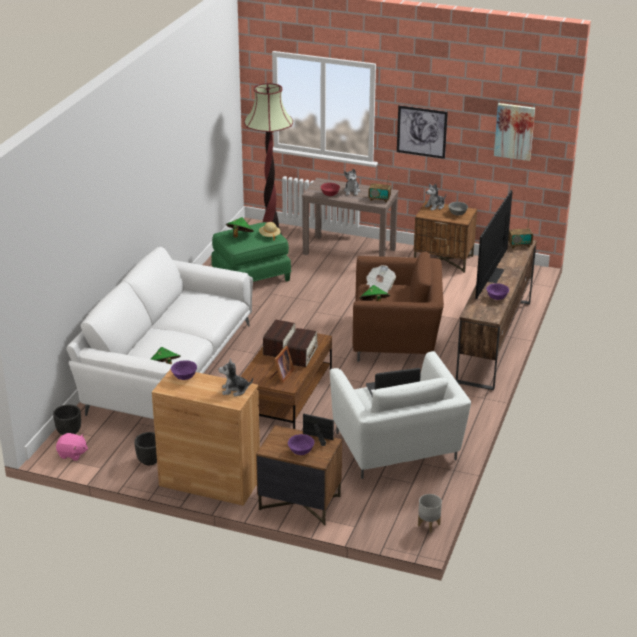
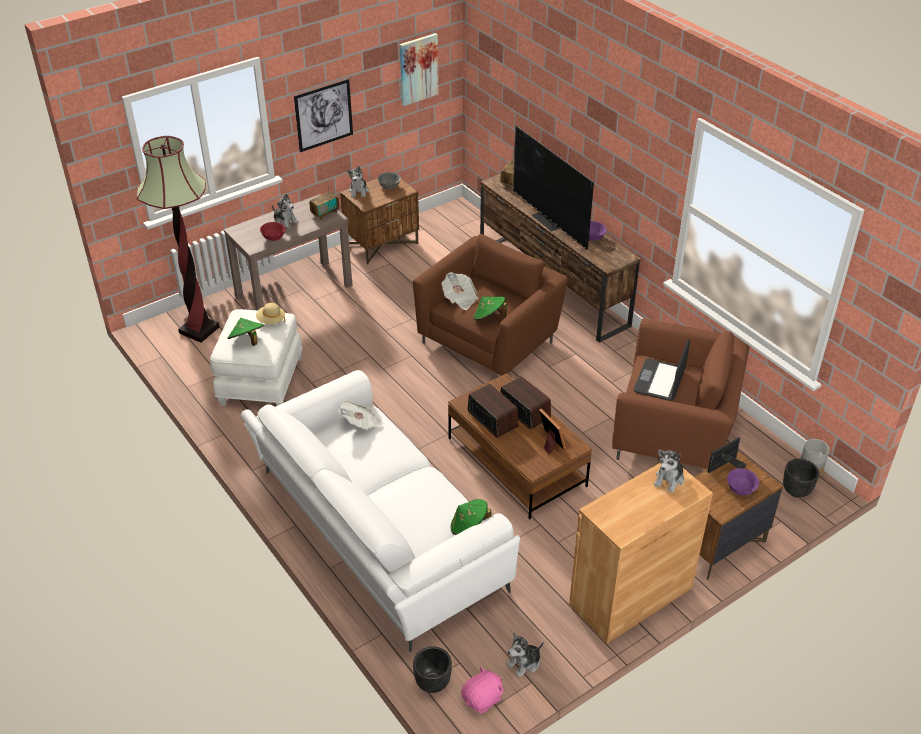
camera: 55 degrees left, 10 degrees up
black planter [134,432,157,465] -> black planter moved to [783,459,819,498]
purple bowl [171,360,197,380] -> none
green ottoman [211,222,291,282] -> white ottoman [210,309,302,406]
white armchair [330,351,471,479] -> brown armchair [612,318,749,469]
none -> newspaper [338,401,383,430]
none -> plush toy [506,632,544,677]

